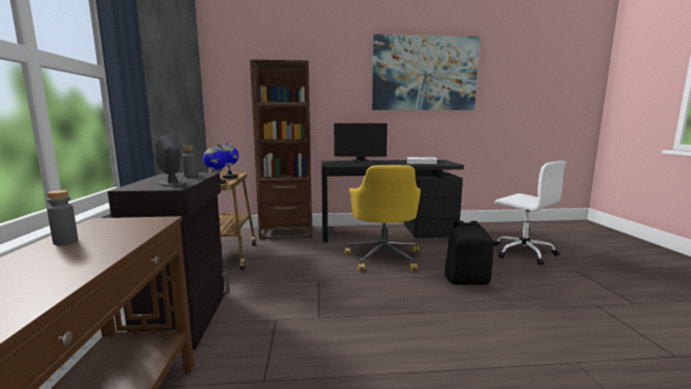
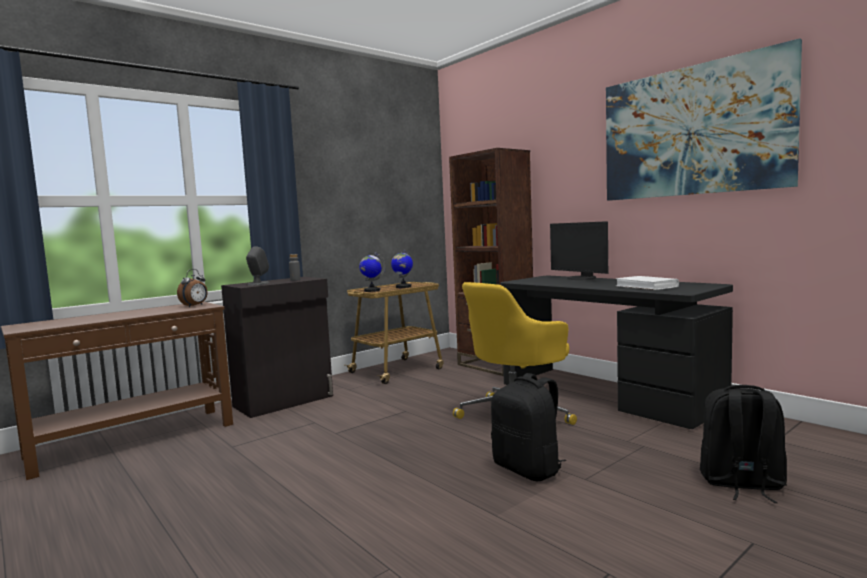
camera: 55 degrees right, 5 degrees down
grey bottle [47,190,78,245] -> none
white office chair [494,160,567,265] -> black backpack [700,385,787,503]
none -> alarm clock [177,269,208,307]

